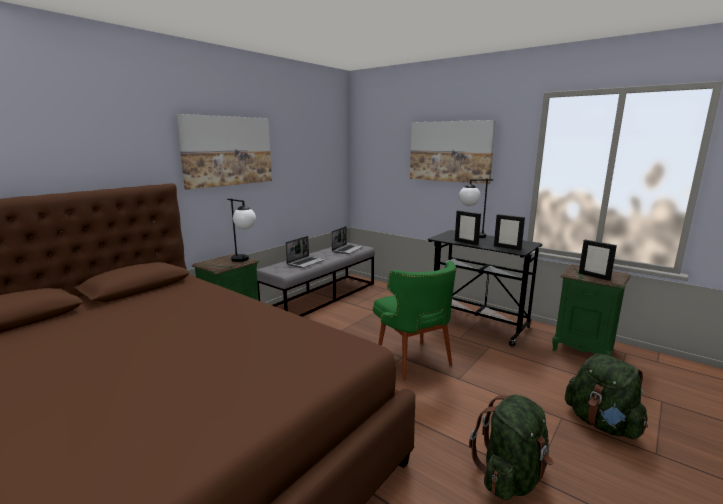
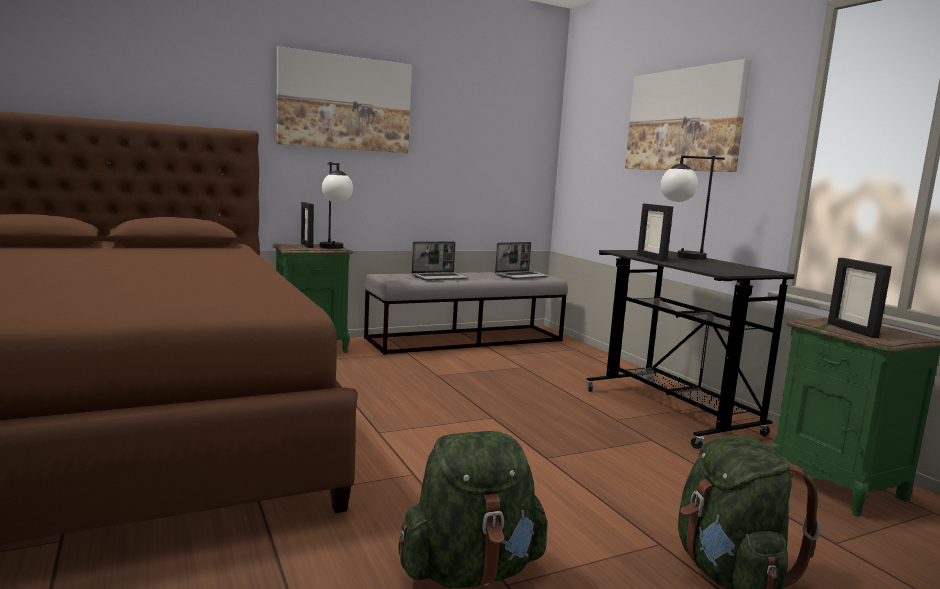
camera: 25 degrees right, 5 degrees down
green chair [373,261,456,381] -> none
picture frame [494,214,525,250] -> picture frame moved to [301,202,314,248]

